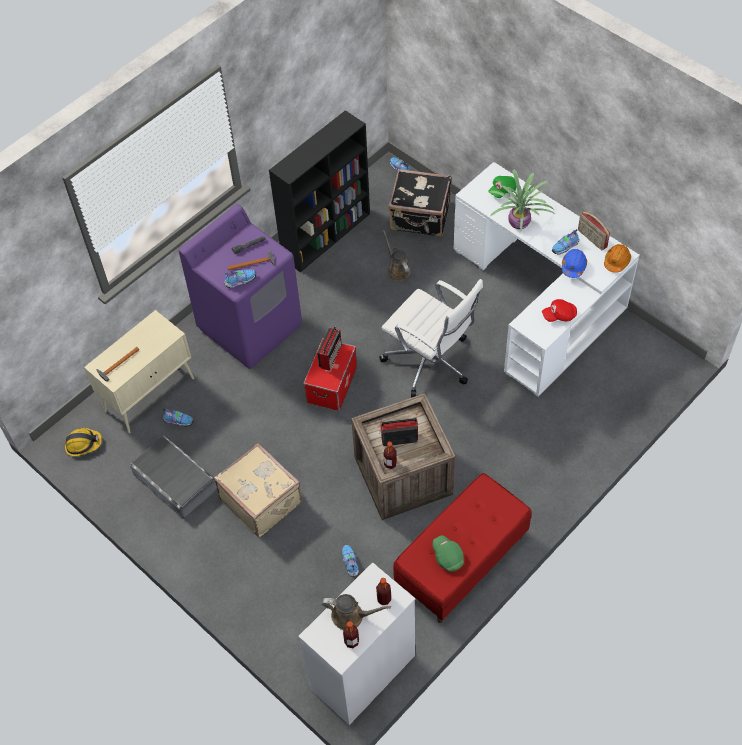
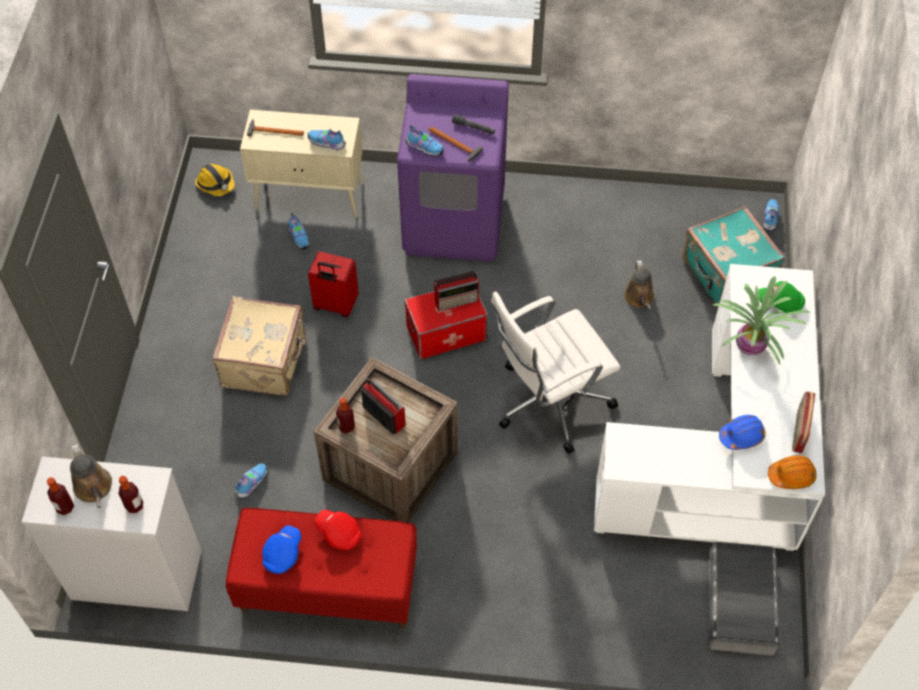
camera: 50 degrees right, 0 degrees up
grey storage box [130,436,217,519] -> grey storage box moved to [708,542,779,656]
black bookcase [269,110,370,272] -> none
white office chair [379,279,483,398] -> white office chair turned 60 degrees clockwise [491,291,621,454]
brown watering can [383,230,411,281] -> brown watering can turned 150 degrees clockwise [623,260,654,309]
black suitcase [388,169,452,237] -> turquoise suitcase [682,206,785,308]
green cap [432,535,464,572] -> blue cap [262,525,301,574]
red cap [542,299,577,322] -> red cap moved to [314,510,361,550]
shoe [552,229,579,255] -> shoe moved to [308,129,346,150]
none -> red suitcase [308,251,359,317]

